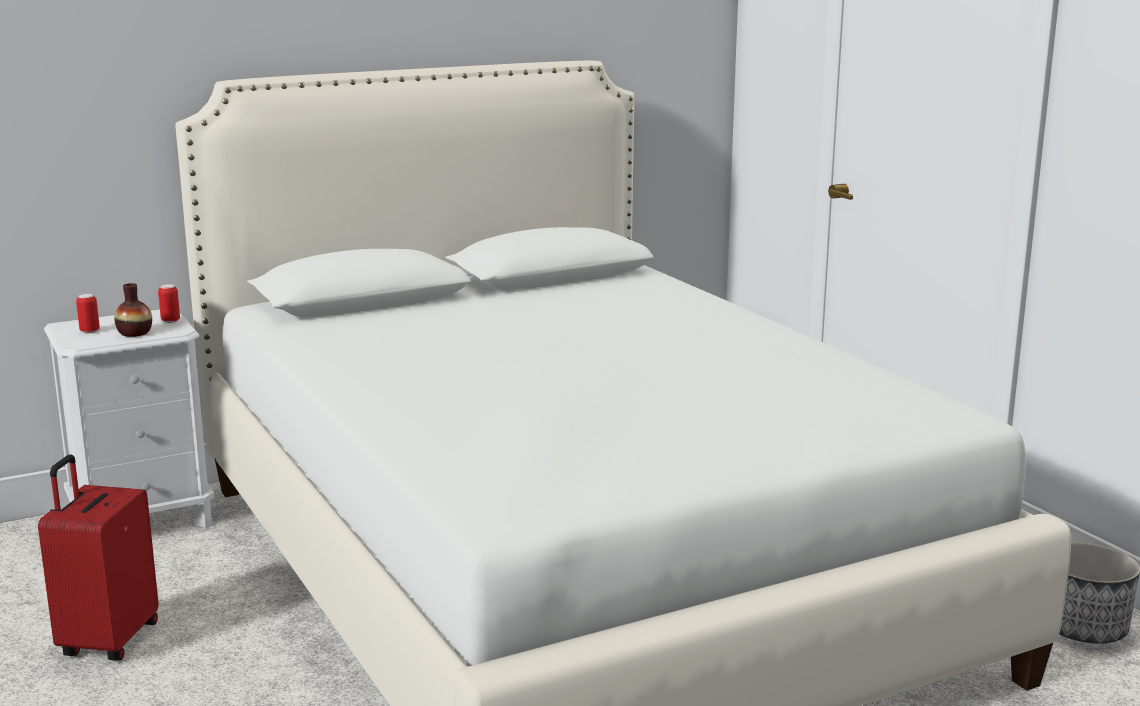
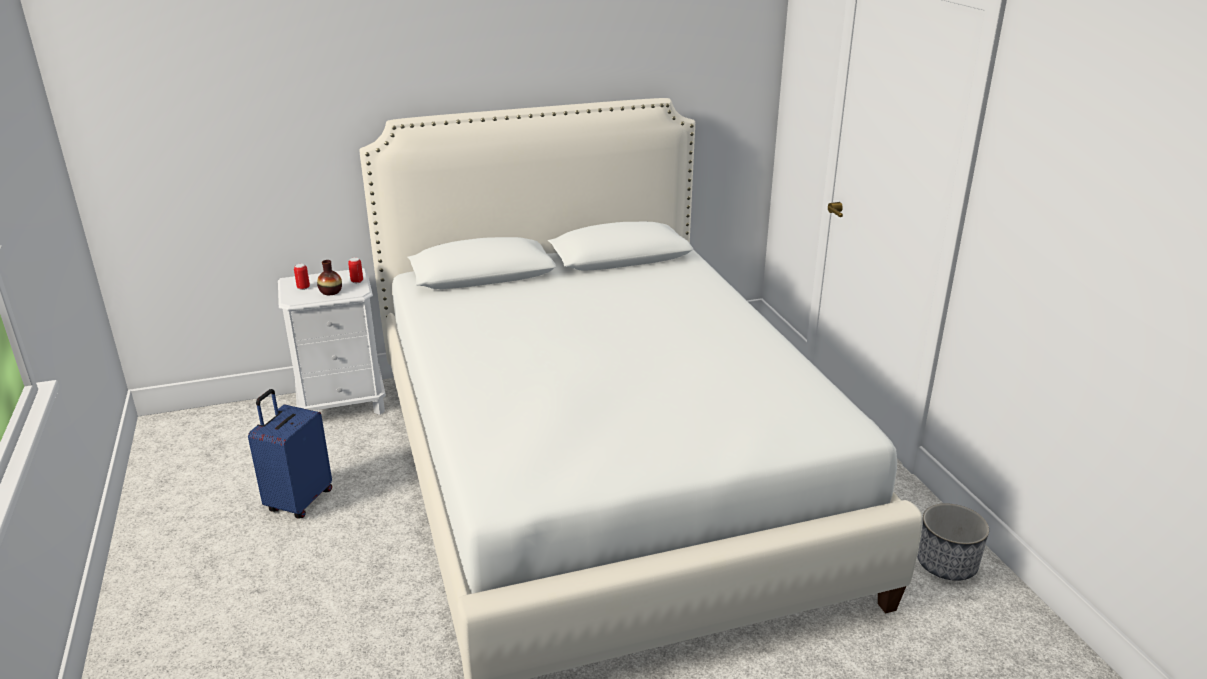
camera: 10 degrees right, 10 degrees up
red suitcase [38,455,159,661] -> blue suitcase [248,389,332,519]

